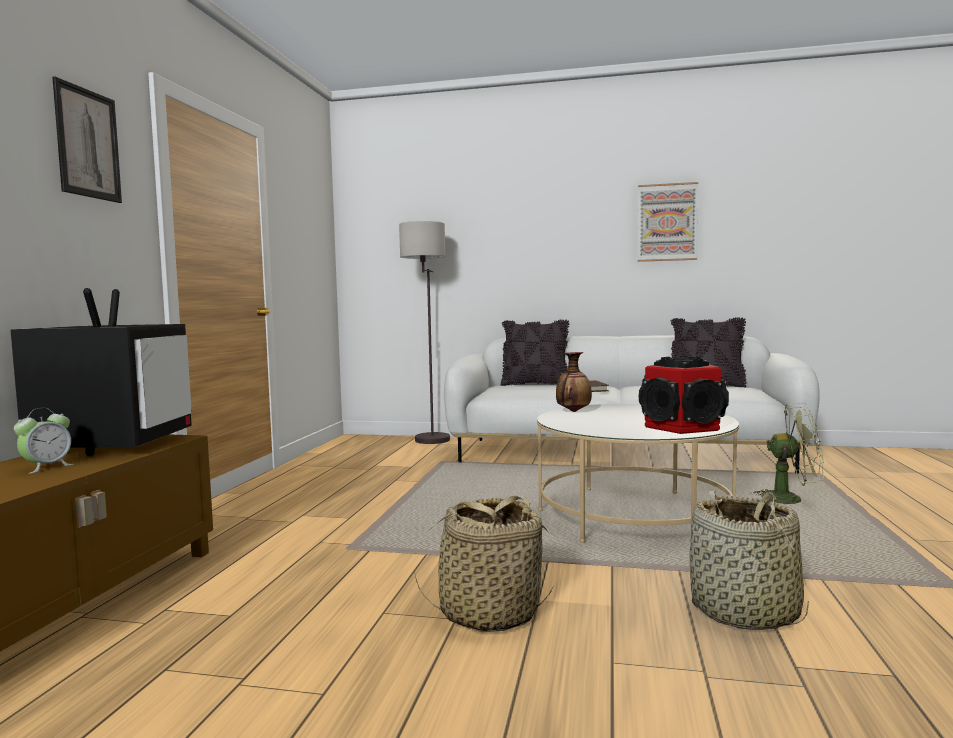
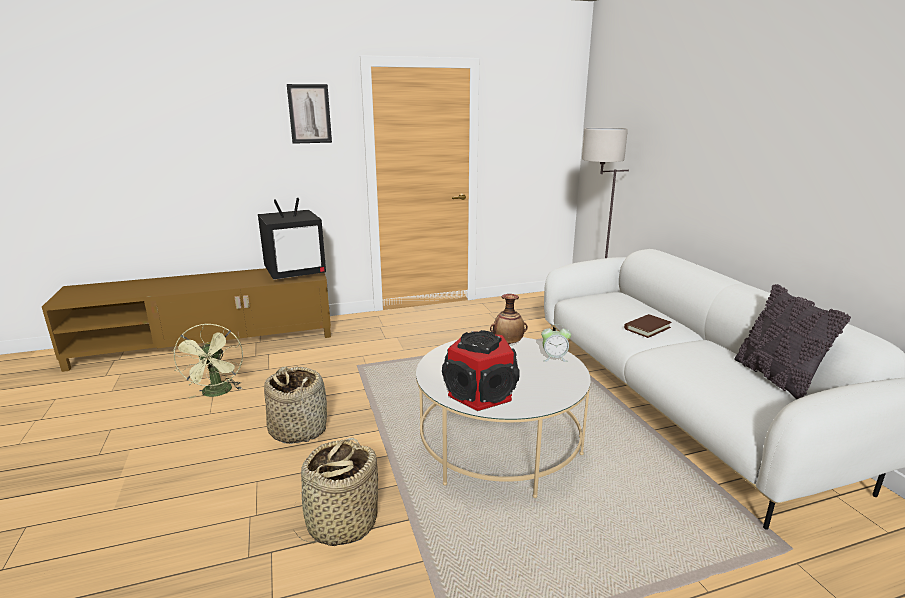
camera: 60 degrees right, 15 degrees up
alarm clock [14,408,74,474] -> alarm clock moved to [541,324,571,362]
black pillow [501,320,569,386] -> none
picture [638,182,698,262] -> none
green fan [749,403,824,505] -> green fan moved to [172,324,243,399]

